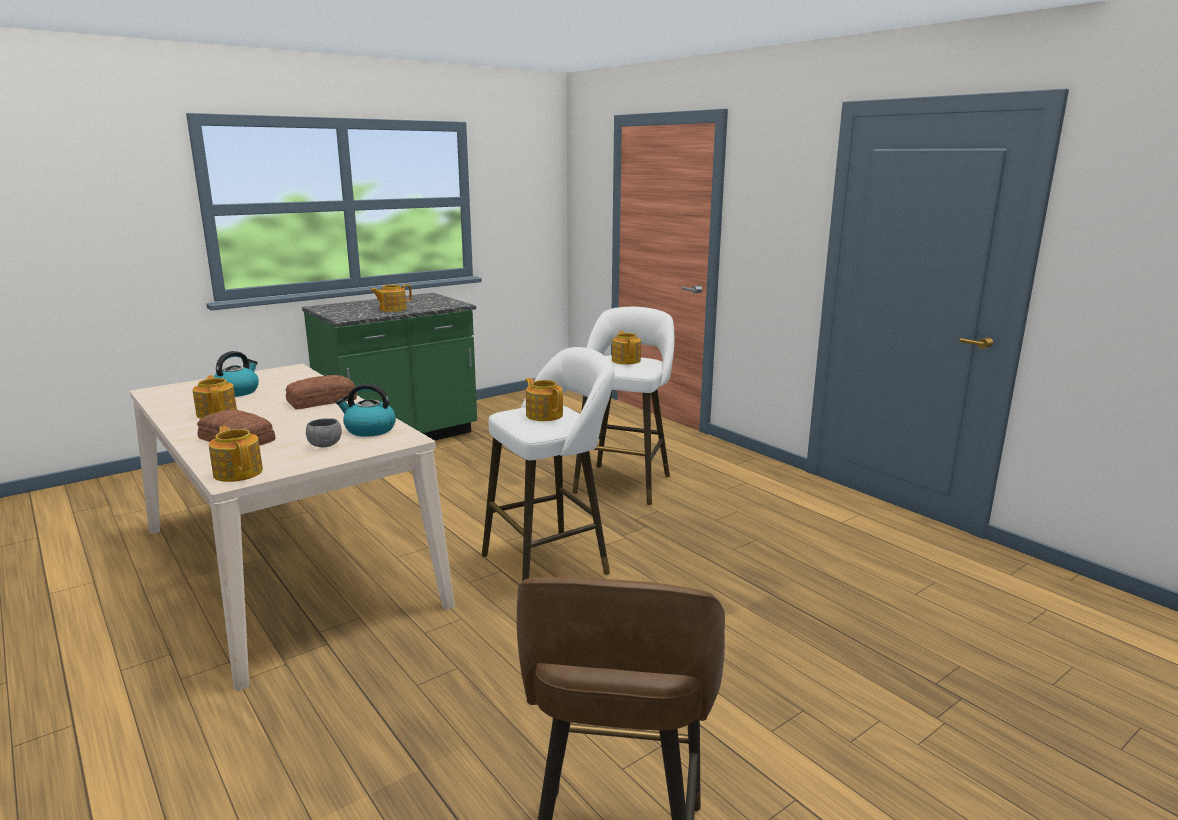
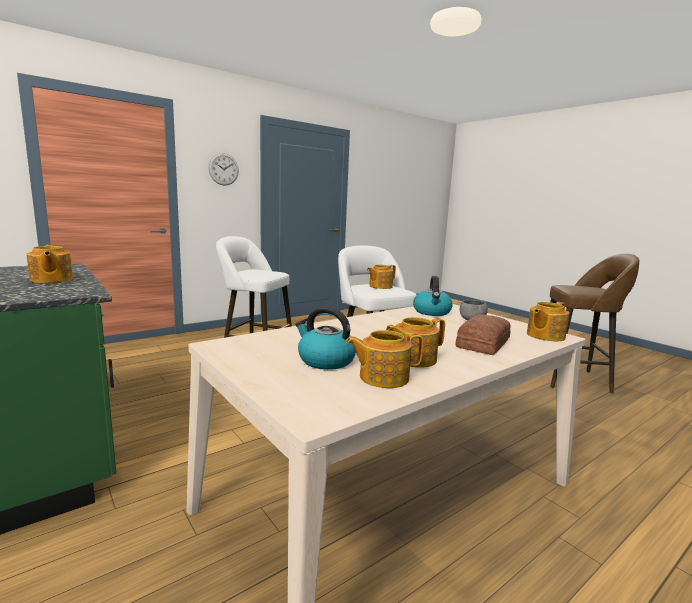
camera: 90 degrees left, 5 degrees down
bread [286,375,357,410] -> none
teapot [612,331,641,364] -> teapot moved to [346,330,424,388]
none -> wall clock [208,153,239,186]

